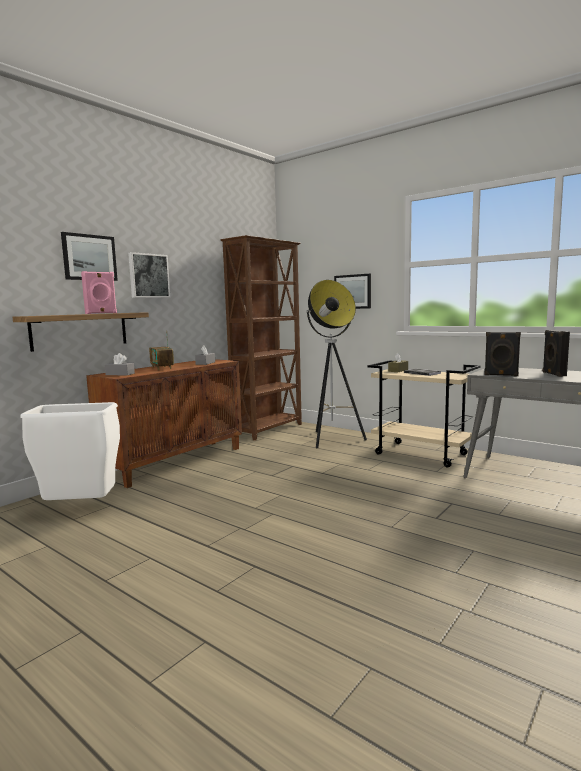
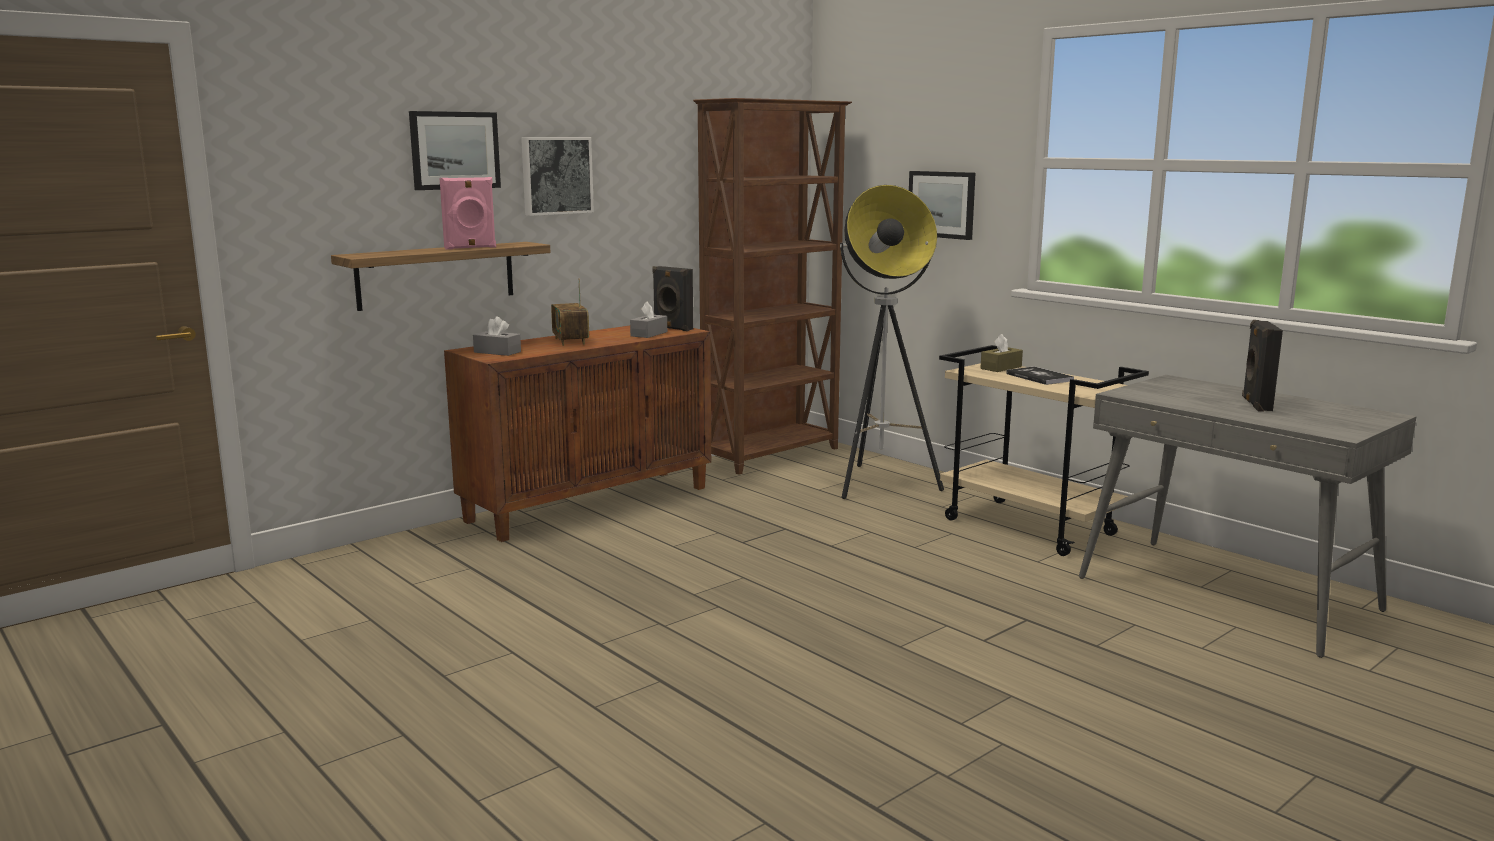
camera: 10 degrees right, 5 degrees up
white trash can [20,402,120,500] -> none
black speaker [484,332,521,376] -> black speaker moved to [652,266,693,331]

